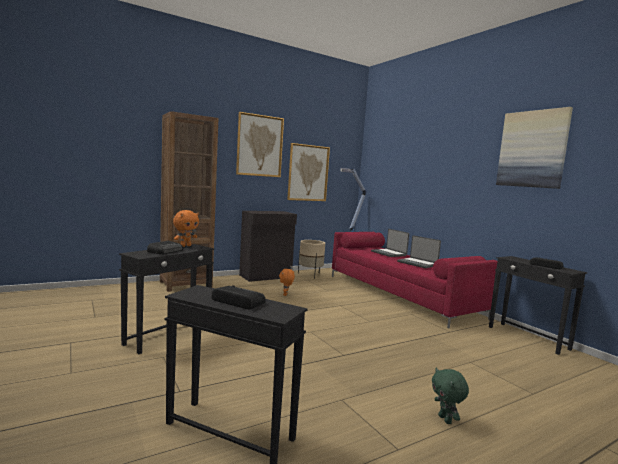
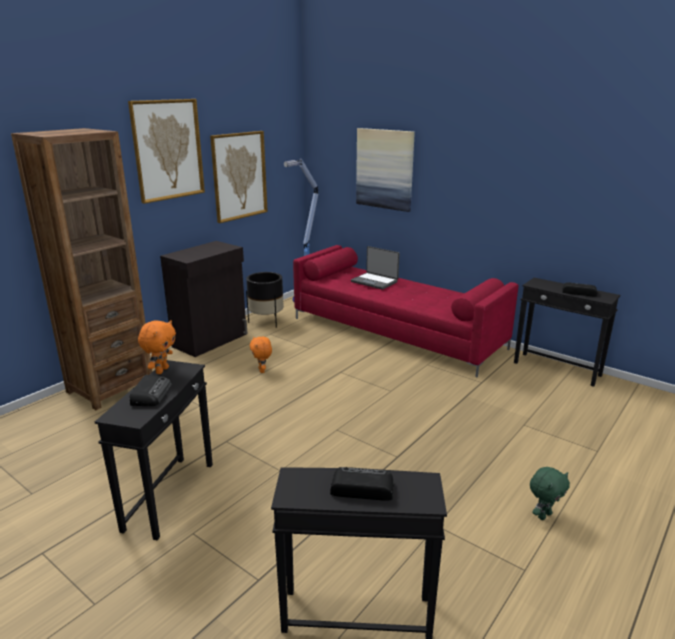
camera: 20 degrees left, 15 degrees up
beige planter [298,240,325,278] -> black planter [246,272,284,328]
laptop [397,235,441,268] -> none
green plush toy [432,368,469,424] -> green plush toy turned 90 degrees counterclockwise [530,467,570,520]
picture [496,107,573,189] -> picture moved to [356,128,415,212]

